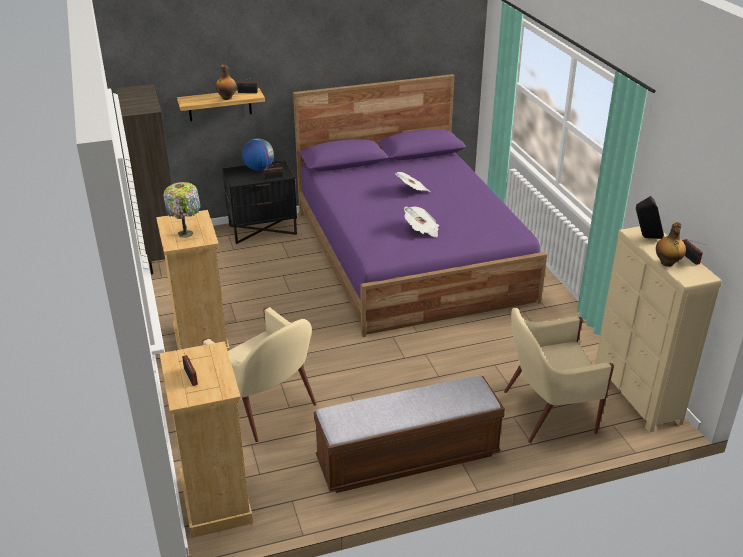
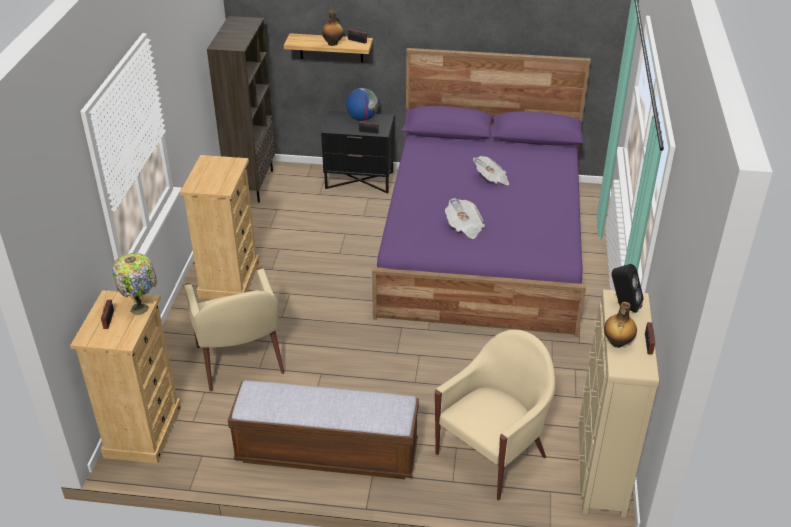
camera: 25 degrees right, 5 degrees up
table lamp [163,182,200,238] -> table lamp moved to [112,253,157,315]
beige armchair [504,308,614,443] -> beige armchair turned 120 degrees clockwise [435,330,556,500]

